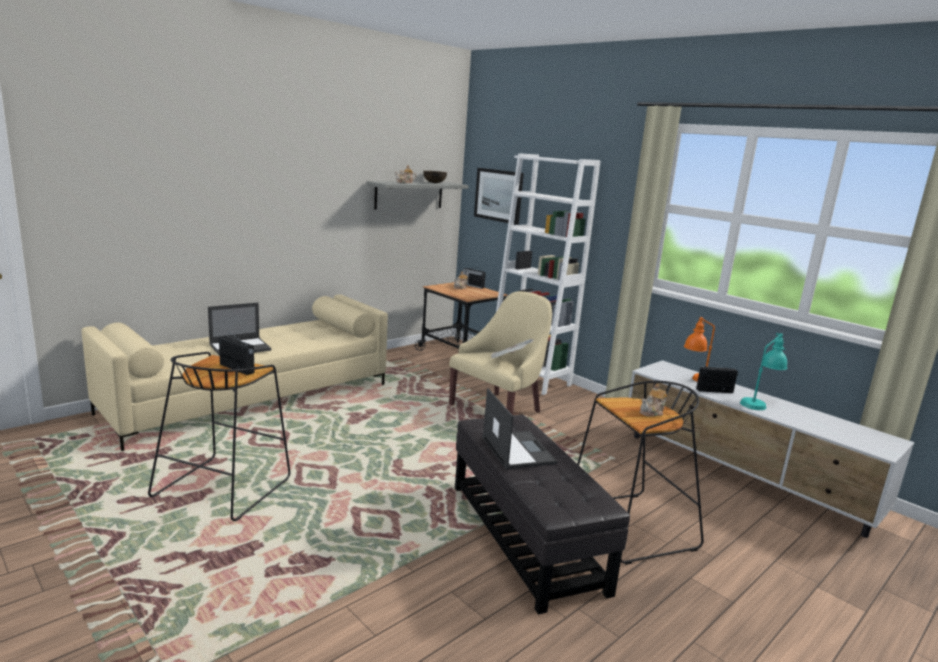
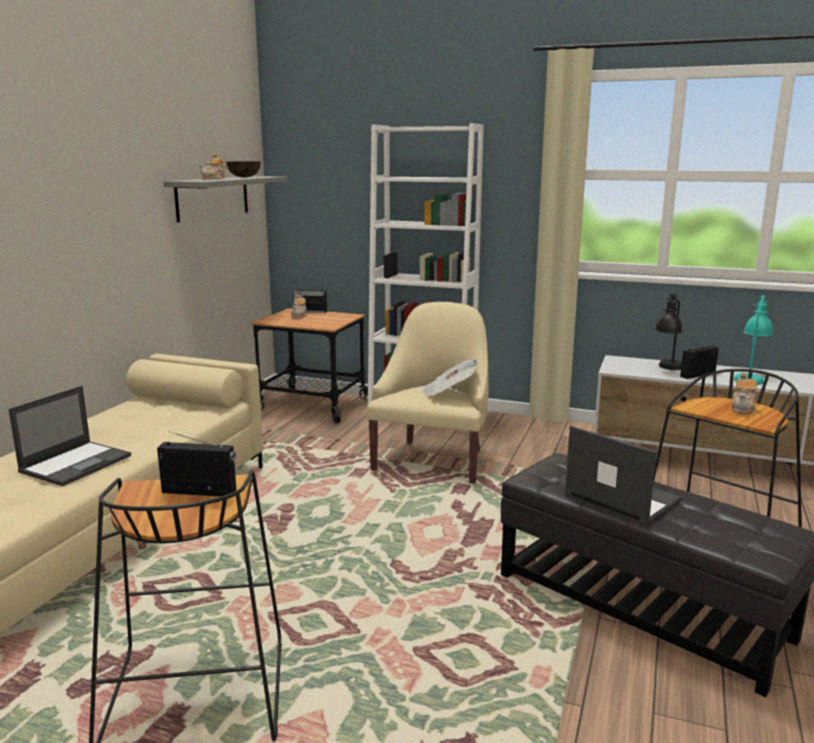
camera: 25 degrees left, 0 degrees up
picture [474,168,524,225] -> none
orange table lamp [684,317,715,382] -> black table lamp [654,293,682,370]

